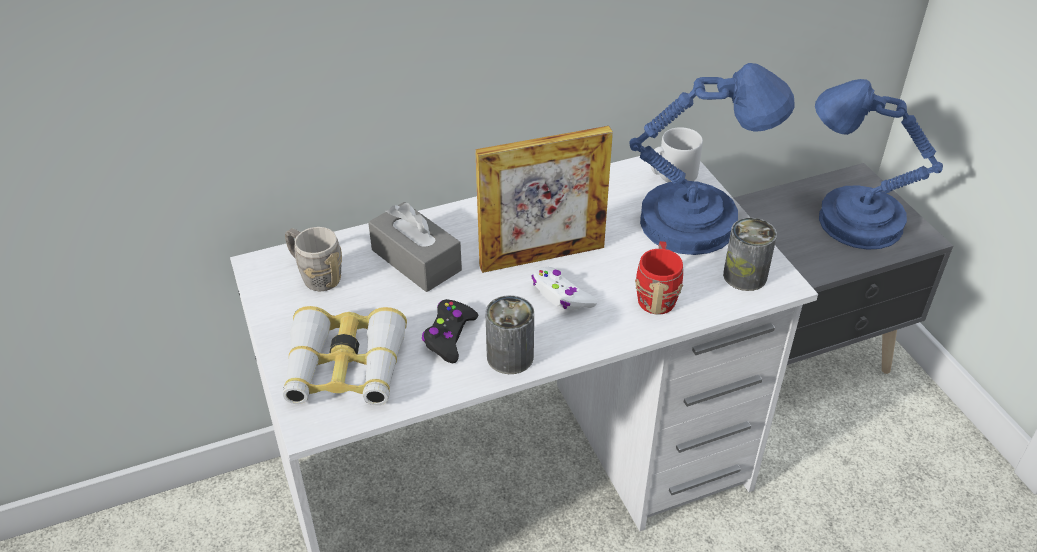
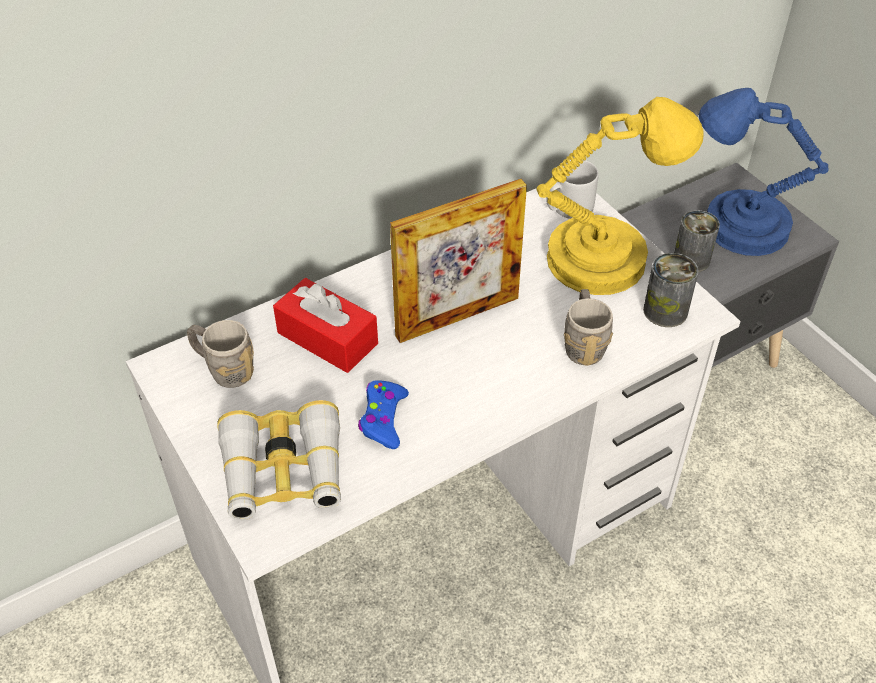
camera: 10 degrees left, 5 degrees up
grey tissue box [368,202,462,292] -> red tissue box [273,278,378,373]
black game controller [422,299,478,363] -> blue game controller [358,380,409,449]
can [485,295,534,374] -> can moved to [674,210,720,272]
white game controller [531,267,598,311] -> none
blue table lamp [629,63,795,255] -> yellow table lamp [537,97,704,295]
red mug [635,241,683,314] -> grey mug [564,289,613,366]

